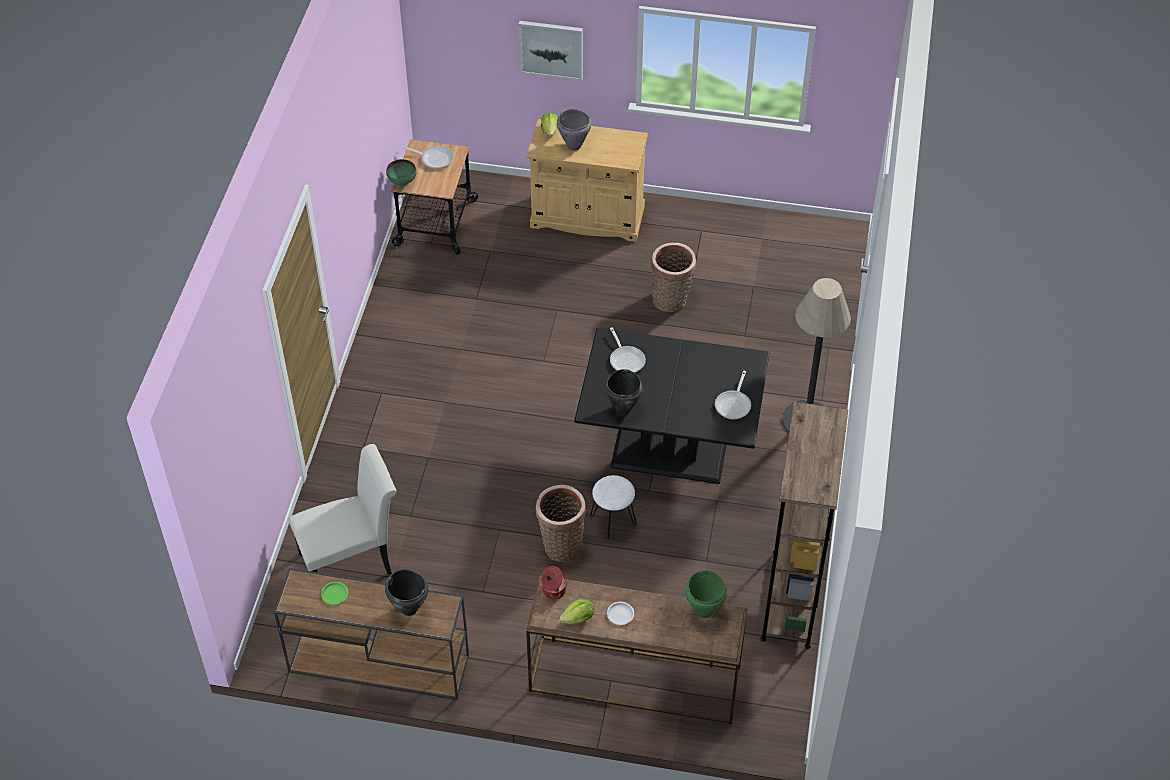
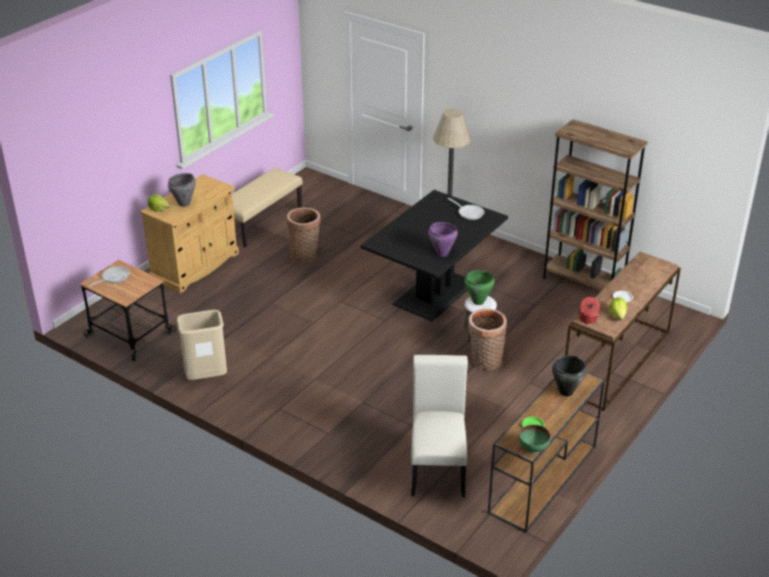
camera: 65 degrees left, 15 degrees down
green bowl [386,159,417,187] -> green bowl moved to [519,425,551,454]
picture [519,21,583,81] -> none
black cooking pot [605,369,643,415] -> purple cooking pot [428,222,458,257]
frying pan [610,327,646,373] -> none
green cooking pot [685,570,727,618] -> green cooking pot moved to [465,270,495,305]
none -> beige trash can [177,310,227,380]
none -> beige bench [232,168,303,247]

